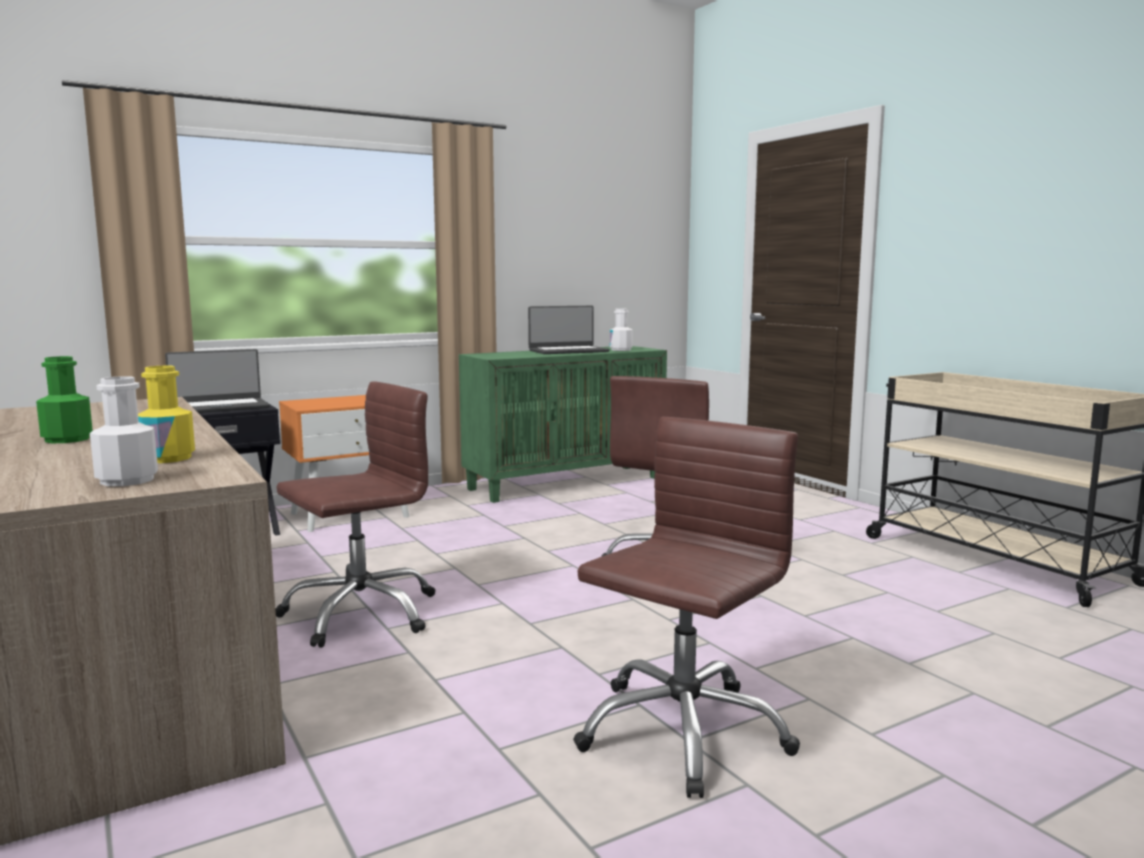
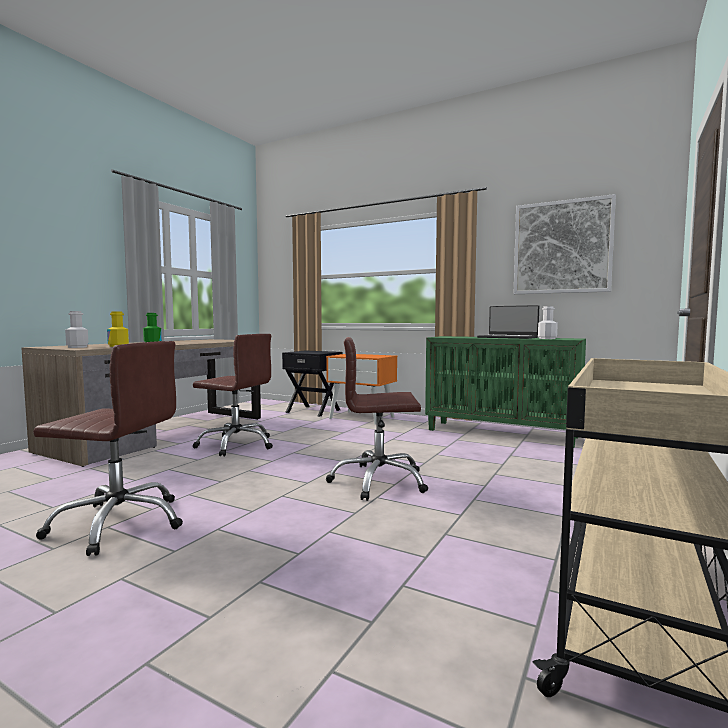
camera: 60 degrees right, 5 degrees down
laptop [165,349,269,413] -> none
none -> picture [514,194,616,294]

